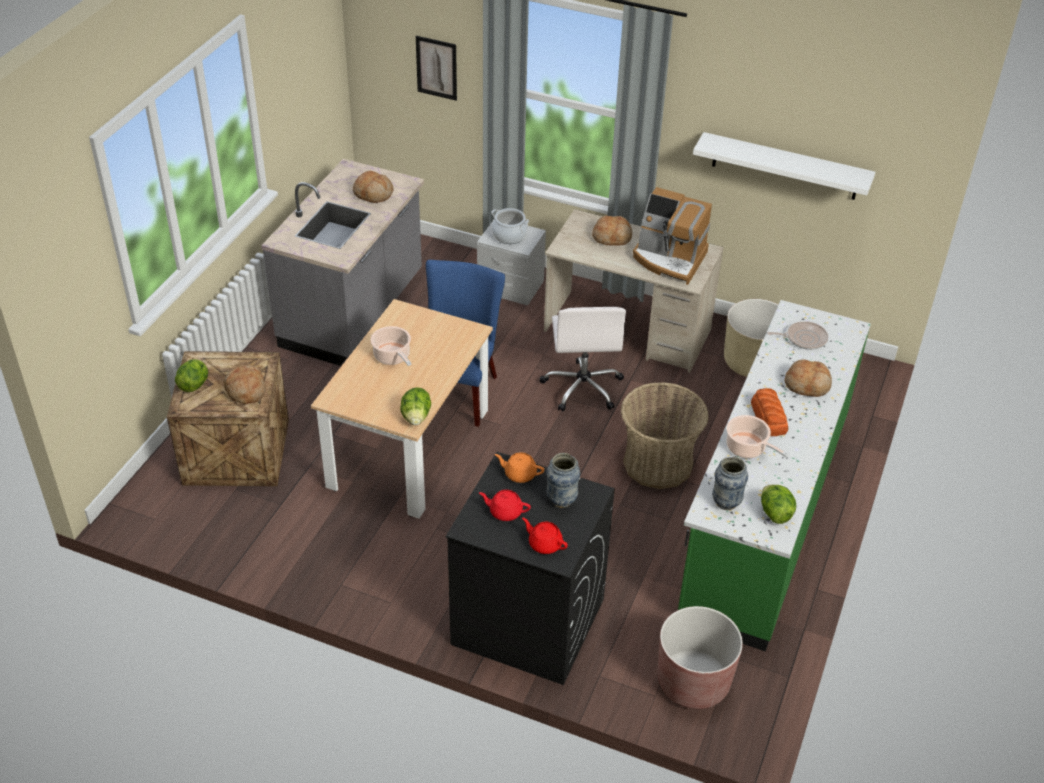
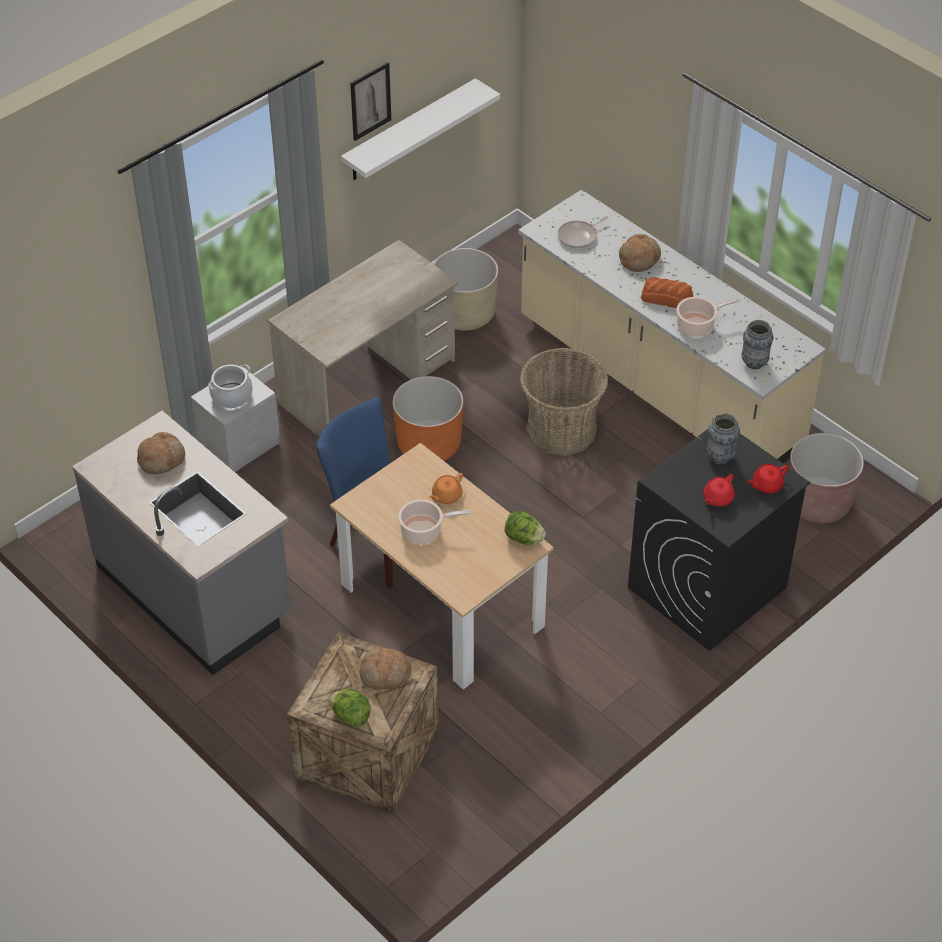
camera: 65 degrees left, 5 degrees up
picture [416,36,457,100] -> picture moved to [350,62,391,141]
orange teapot [495,452,544,483] -> orange teapot moved to [429,473,463,504]
white office chair [539,307,626,411] -> orange planter [393,376,463,461]
bread [592,216,632,246] -> none
coffee machine [633,187,712,285] -> none
green counter [678,300,871,652] -> beige counter [518,190,826,463]
lettuce [761,485,796,524] -> none
frying pan [767,321,828,350] -> frying pan turned 150 degrees counterclockwise [558,216,608,248]

